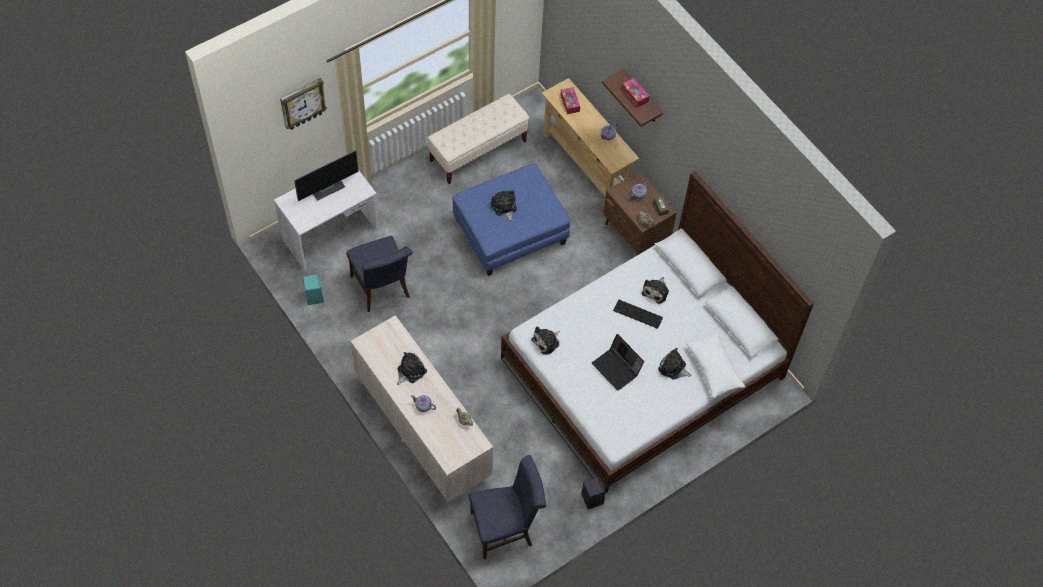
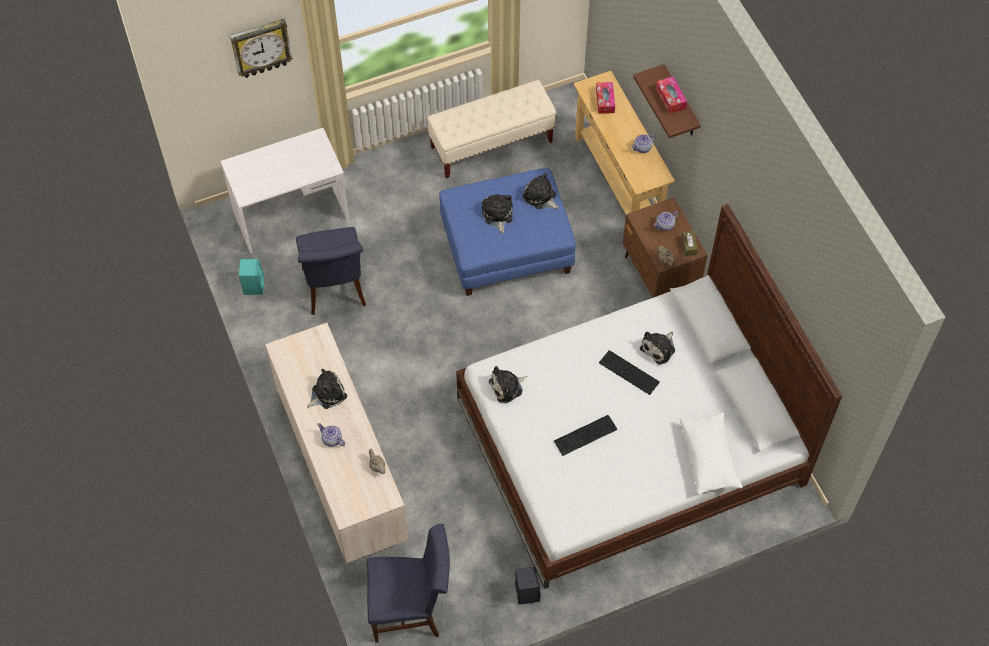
camera: 15 degrees right, 0 degrees up
monitor [294,150,359,201] -> none
laptop [592,334,644,391] -> keyboard [554,415,617,456]
plush toy [658,348,692,379] -> plush toy moved to [523,173,559,209]

